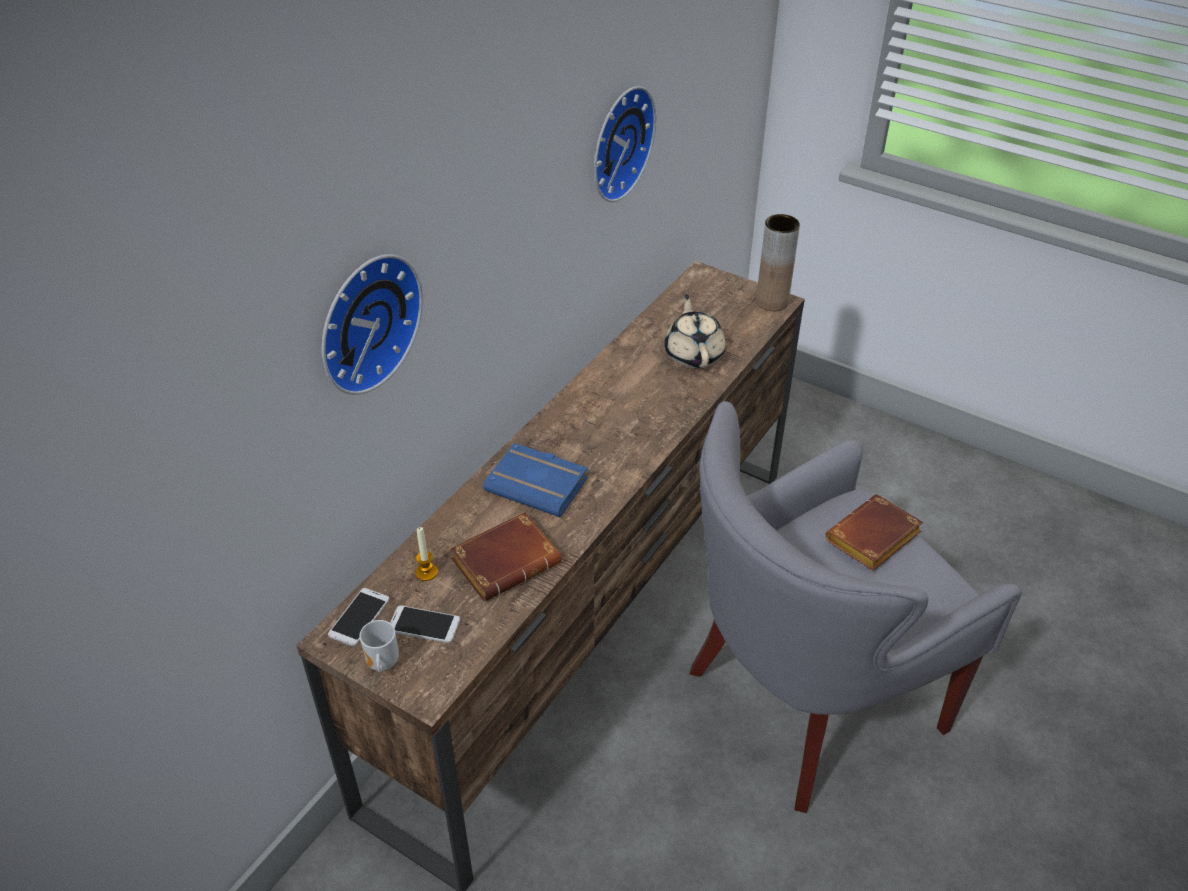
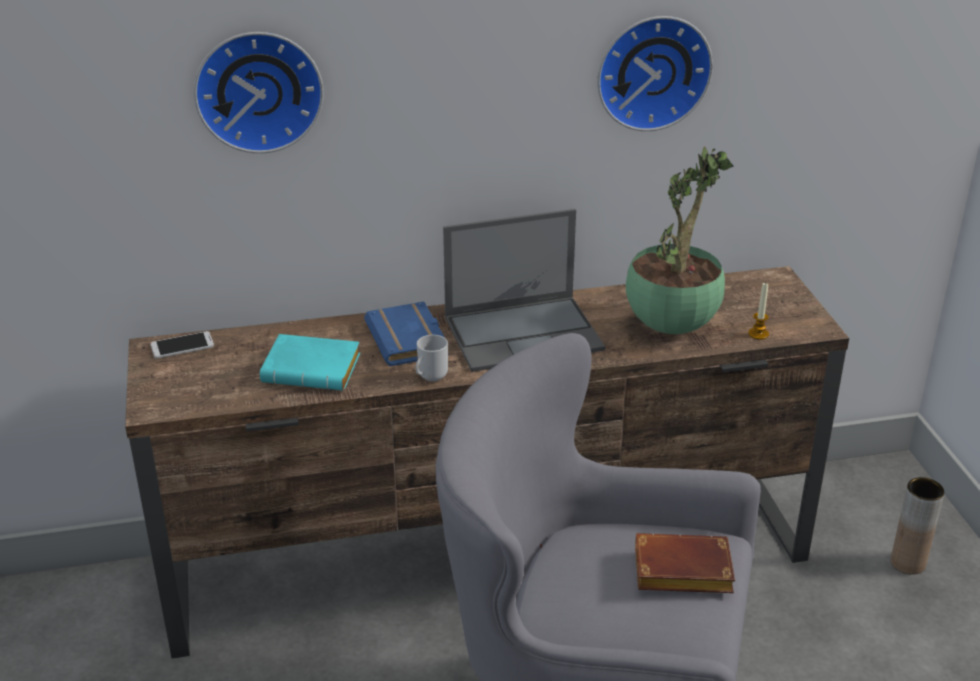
camera: 45 degrees right, 10 degrees down
mug [359,620,399,673] -> mug moved to [416,335,448,382]
phone [390,605,461,643] -> none
candle [415,527,438,581] -> candle moved to [748,282,769,340]
brown book [450,512,561,602] -> turquoise book [260,334,360,391]
beige teapot [664,294,726,368] -> potted plant [626,146,734,334]
brown vase [756,214,800,311] -> brown vase moved to [891,477,945,575]
none -> laptop [443,209,605,372]

